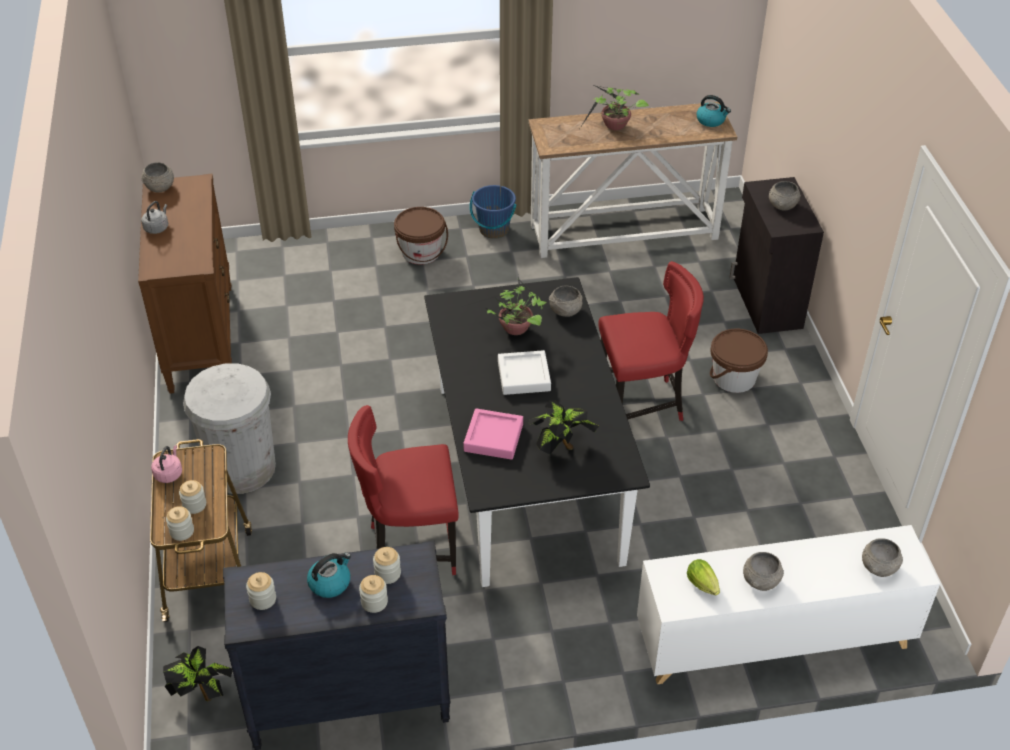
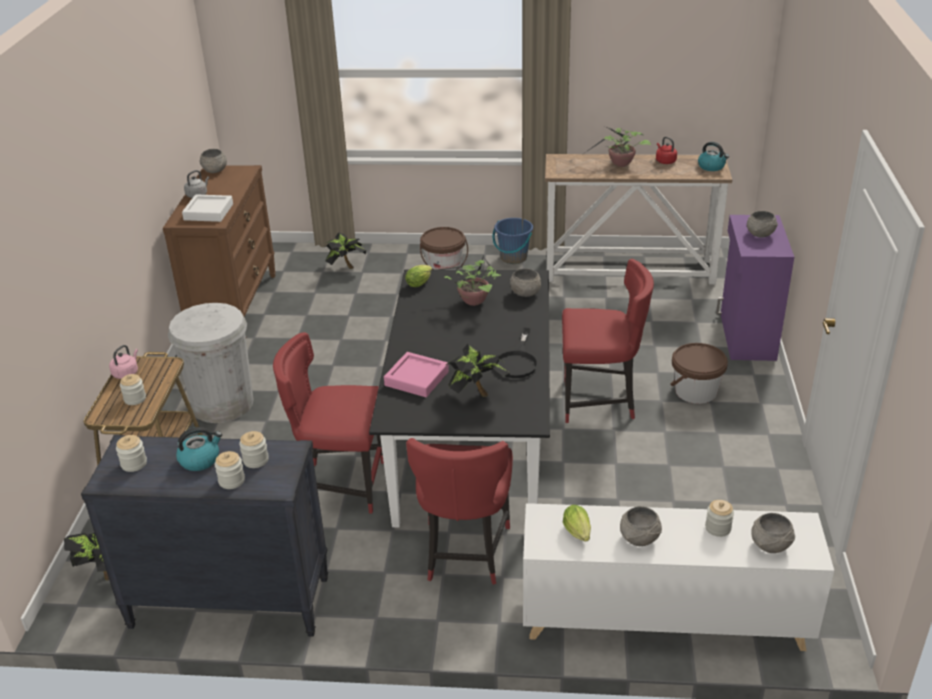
camera: 15 degrees right, 10 degrees down
jar [166,506,194,541] -> jar moved to [705,500,734,537]
white tray [498,350,551,395] -> white tray moved to [182,194,233,222]
black cabinet [729,177,824,334] -> purple cabinet [716,215,794,361]
none -> potted plant [325,233,366,269]
none -> lettuce [405,265,432,287]
none -> red chair [406,438,513,585]
none -> black frying pan [497,328,538,378]
none -> red kettle [656,137,677,164]

